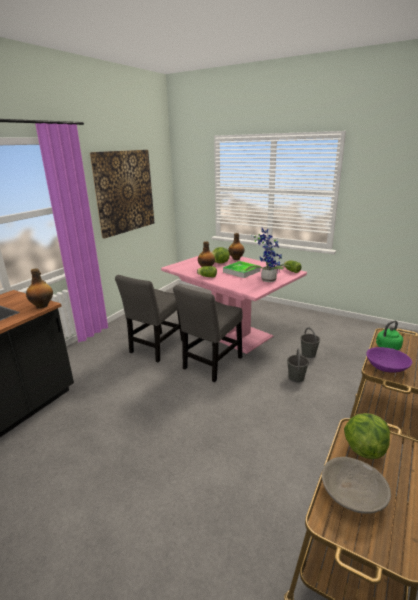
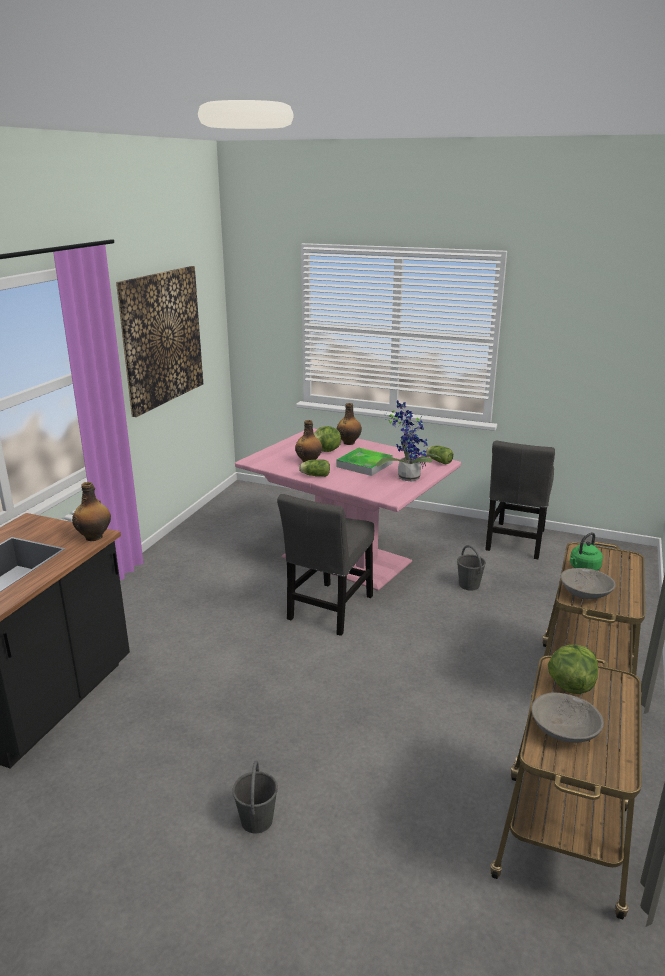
camera: 10 degrees left, 0 degrees up
grey chair [115,275,182,362] -> grey chair moved to [485,440,555,559]
grey bucket [287,348,309,382] -> grey bucket moved to [232,761,278,834]
purple bowl [366,347,412,373] -> grey bowl [561,568,616,599]

